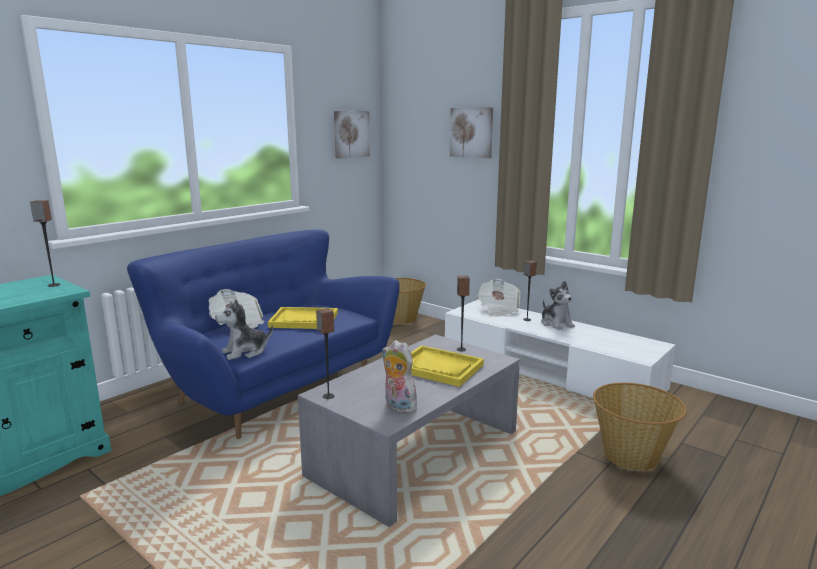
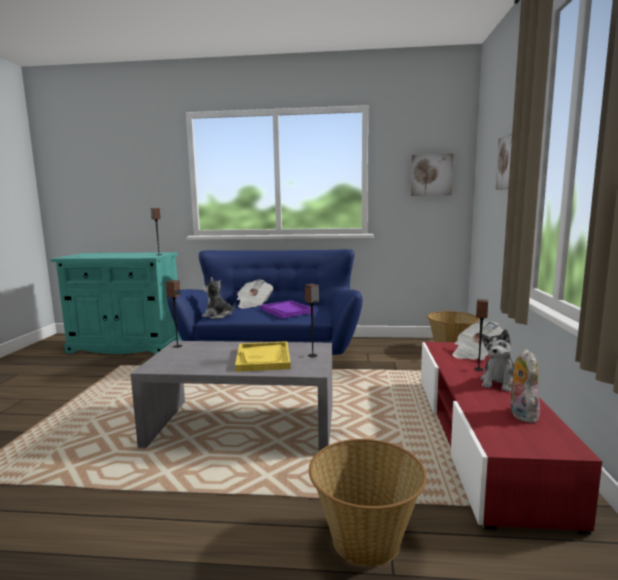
camera: 55 degrees right, 5 degrees down
yellow tray [268,307,338,329] -> purple tray [260,300,314,318]
plush toy [382,340,417,413] -> plush toy moved to [507,349,540,423]
white tv stand [445,299,676,398] -> red tv stand [421,342,602,535]

